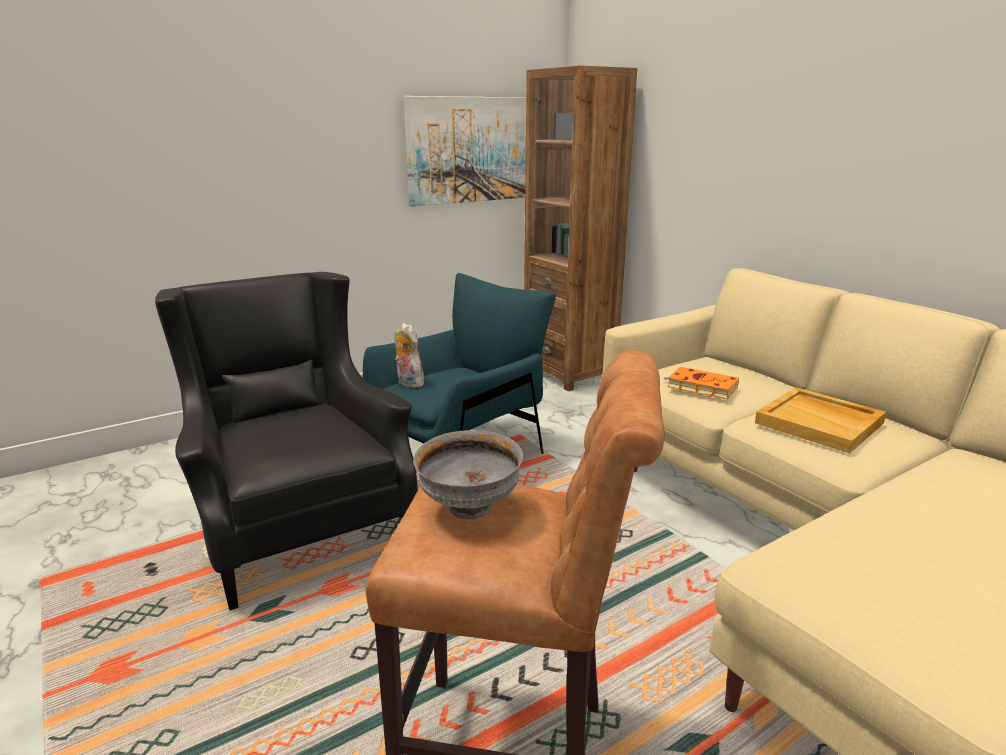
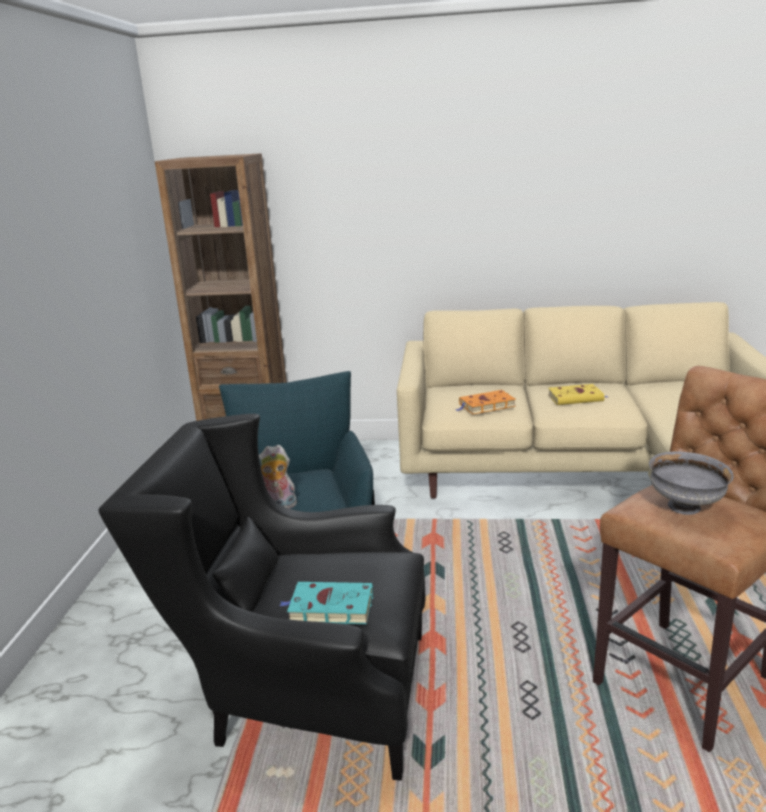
camera: 50 degrees left, 0 degrees up
picture [403,96,526,207] -> none
beige tray [755,387,886,454] -> yellow book [548,384,607,405]
none -> turquoise book [279,582,373,624]

